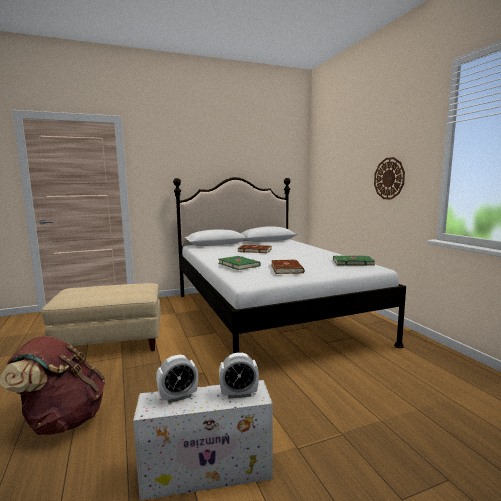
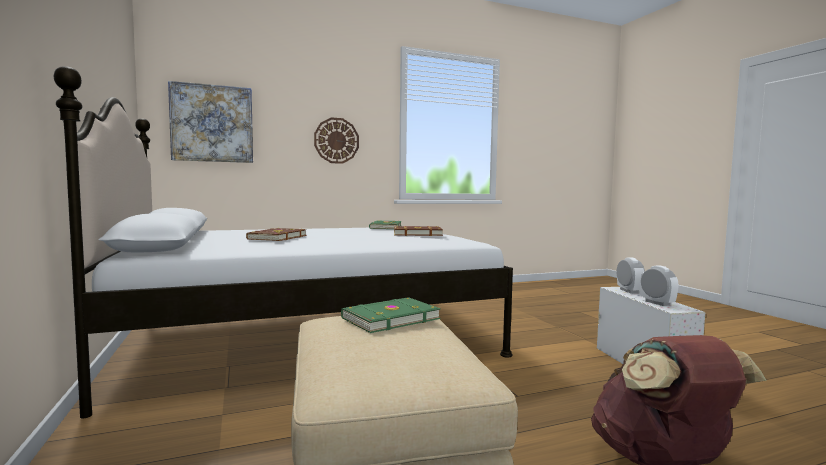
camera: 90 degrees left, 5 degrees down
green book [218,256,261,270] -> green book moved to [341,297,441,333]
none -> picture [168,81,253,163]

